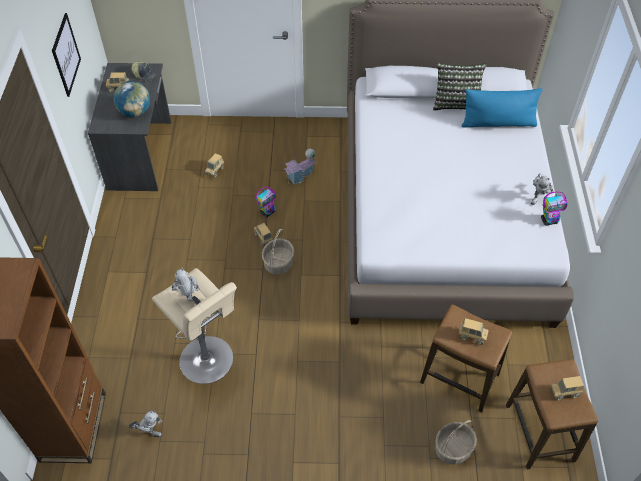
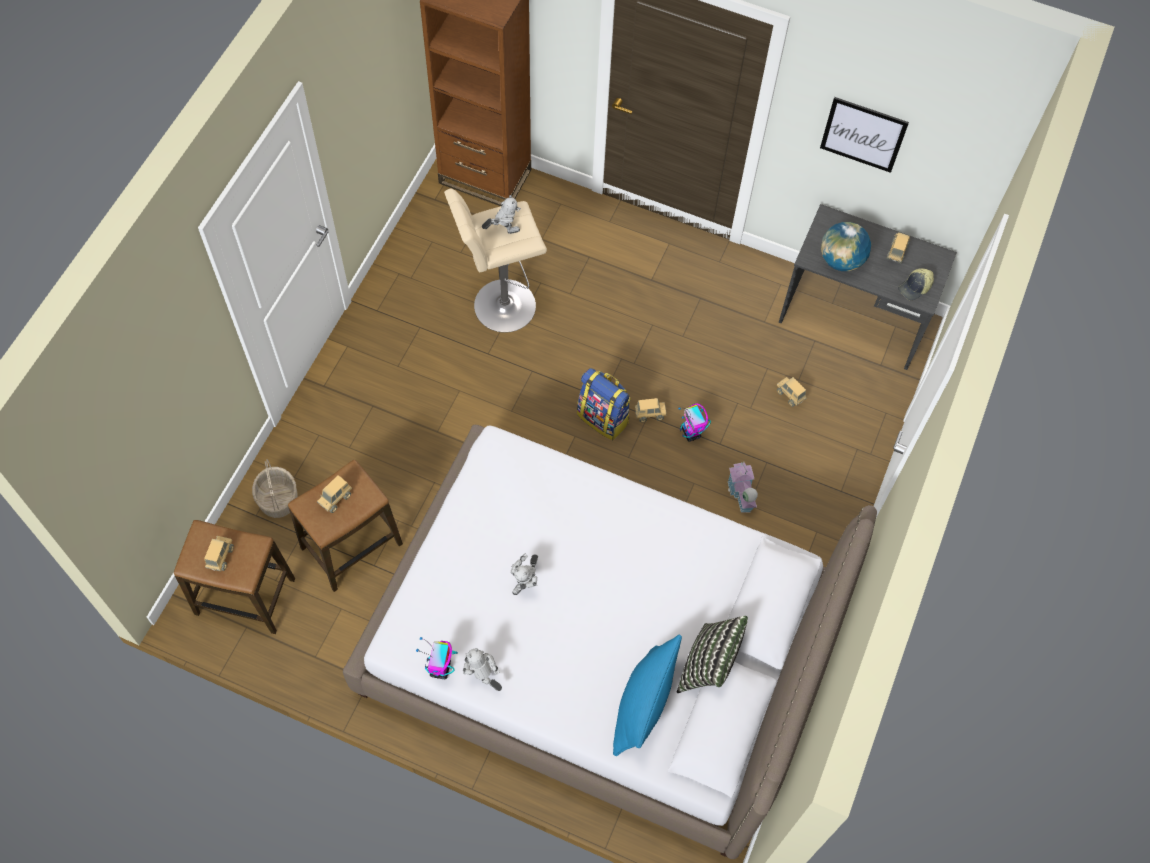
camera: 110 degrees right, 10 degrees up
toy robot [129,411,162,437] -> toy robot moved to [511,553,538,595]
basket [262,229,294,275] -> backpack [577,368,631,440]

